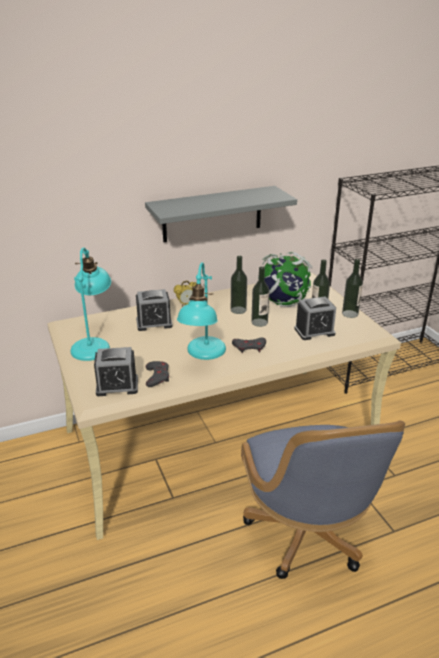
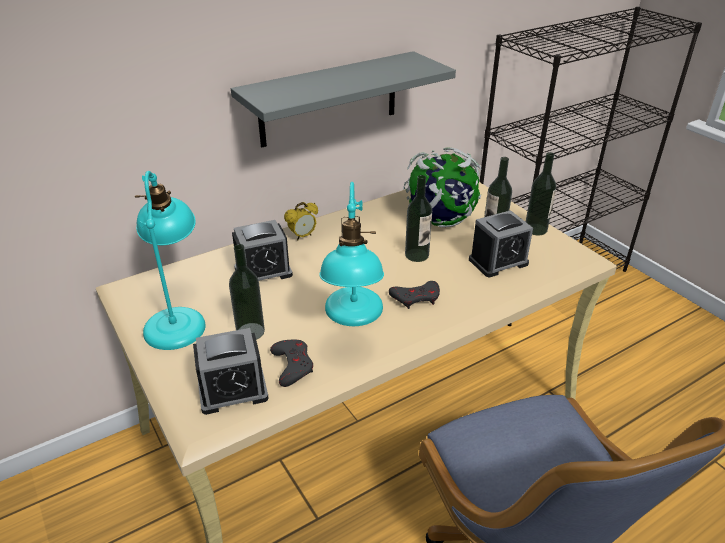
camera: 10 degrees left, 5 degrees up
bottle [231,256,247,314] -> bottle moved to [229,244,265,340]

